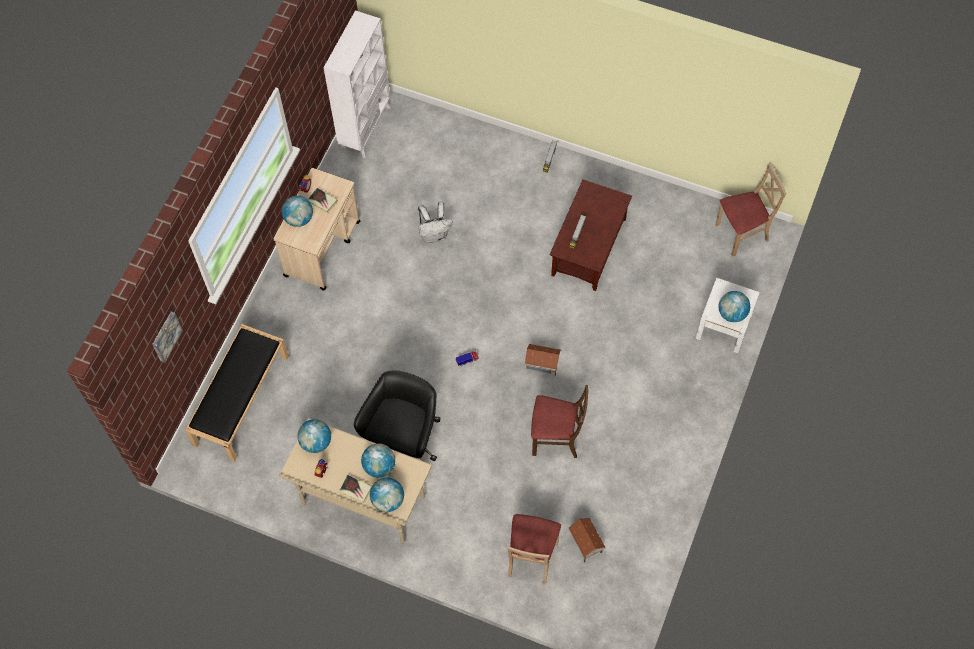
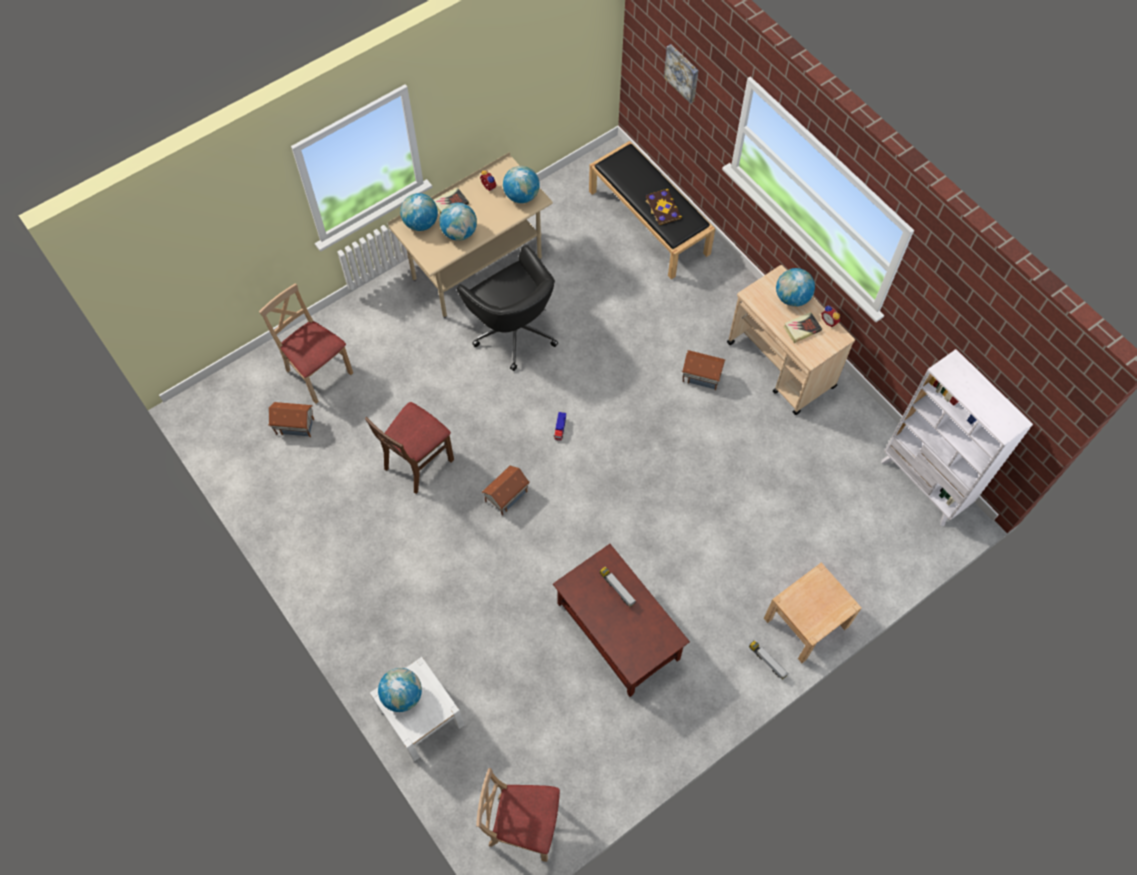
camera: 120 degrees right, 0 degrees up
white backpack [418,202,453,243] -> none
beige chair [715,164,786,257] -> beige chair turned 90 degrees clockwise [476,768,560,862]
none -> book [645,189,682,225]
none -> toy house [681,350,726,390]
none -> beige nightstand [764,563,862,663]

